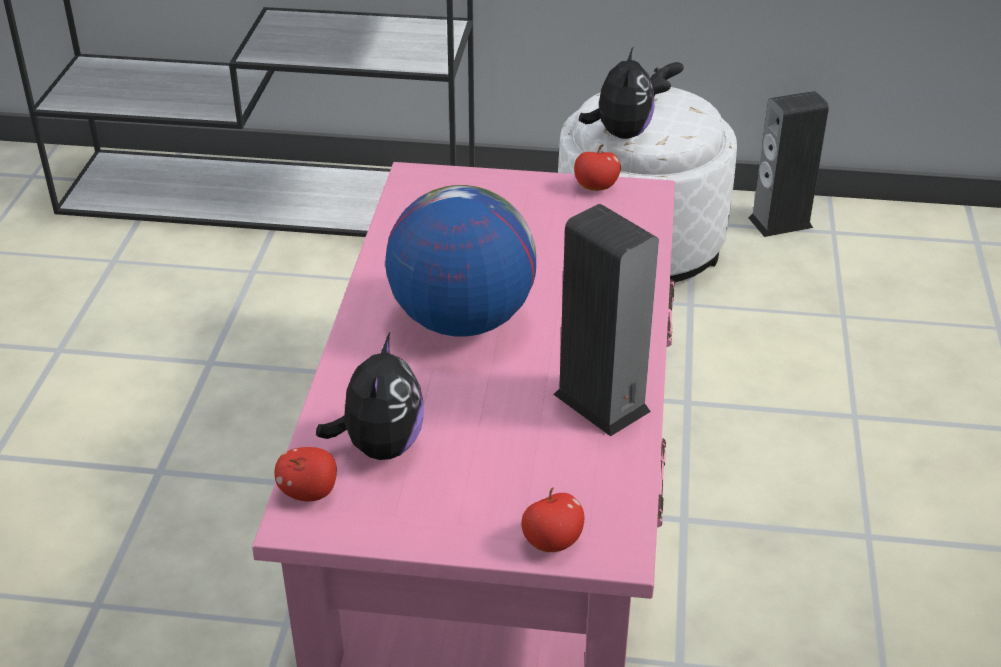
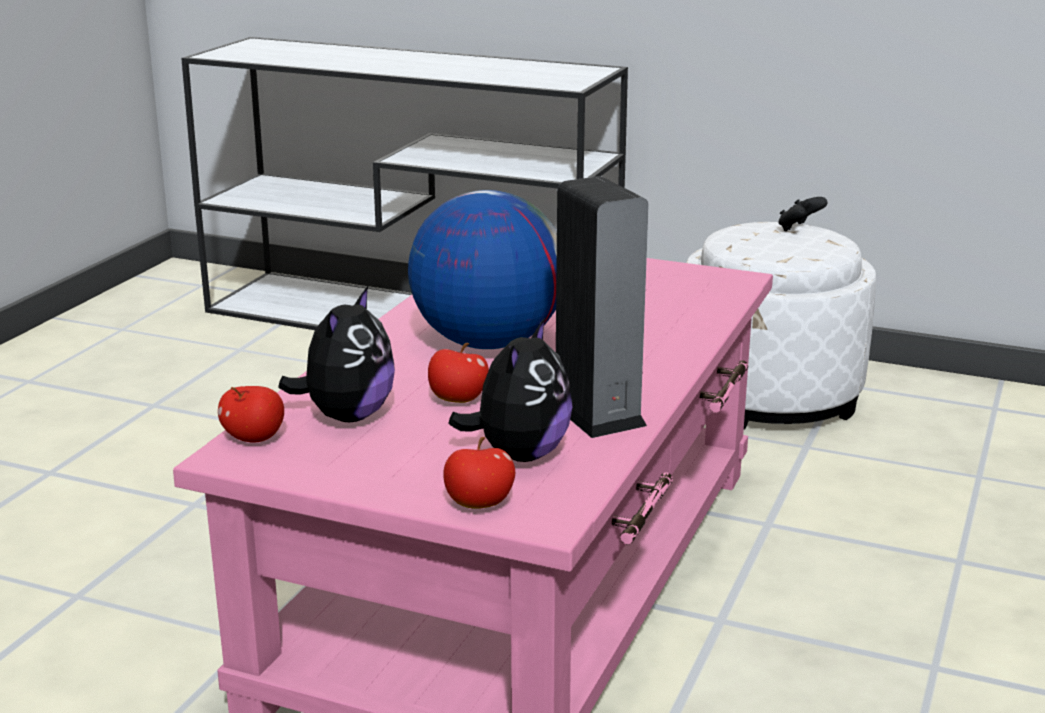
camera: 15 degrees right, 15 degrees down
apple [574,145,621,191] -> apple moved to [428,343,489,403]
plush toy [578,46,655,139] -> plush toy moved to [448,318,573,462]
speaker [748,91,829,237] -> none

